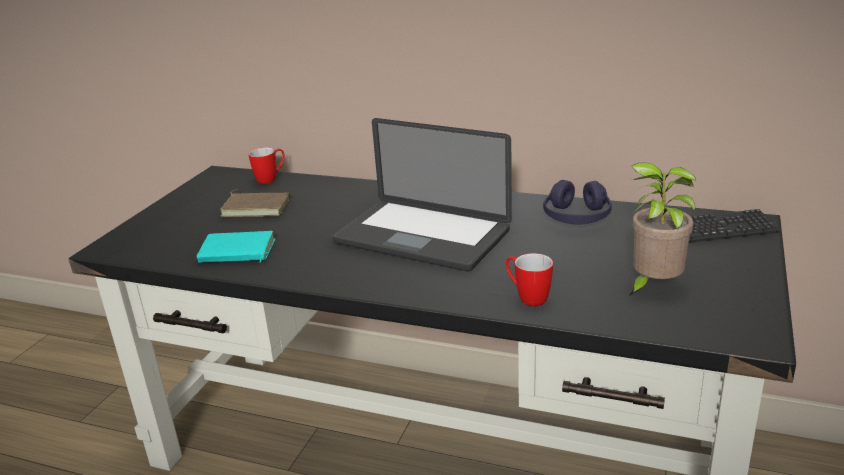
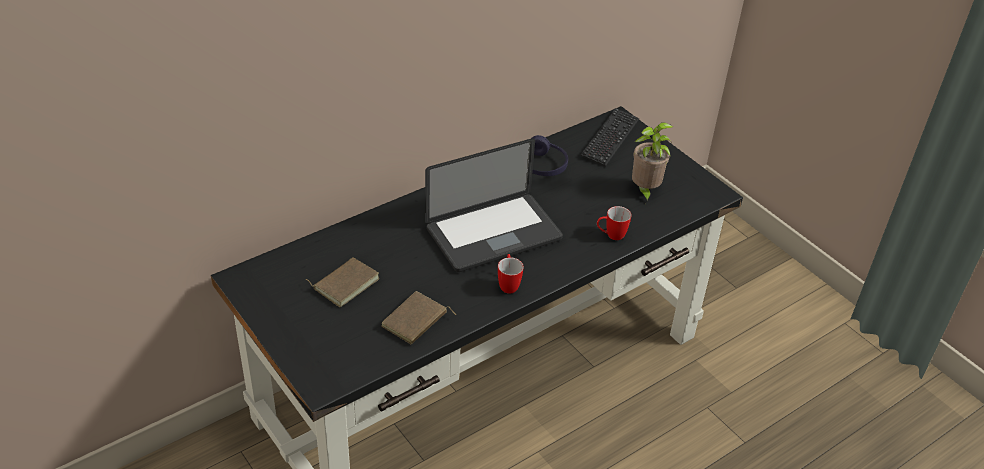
camera: 60 degrees left, 15 degrees up
turquoise book [197,231,276,263] -> brown book [382,291,456,344]
mug [248,147,285,184] -> mug moved to [498,254,524,294]

